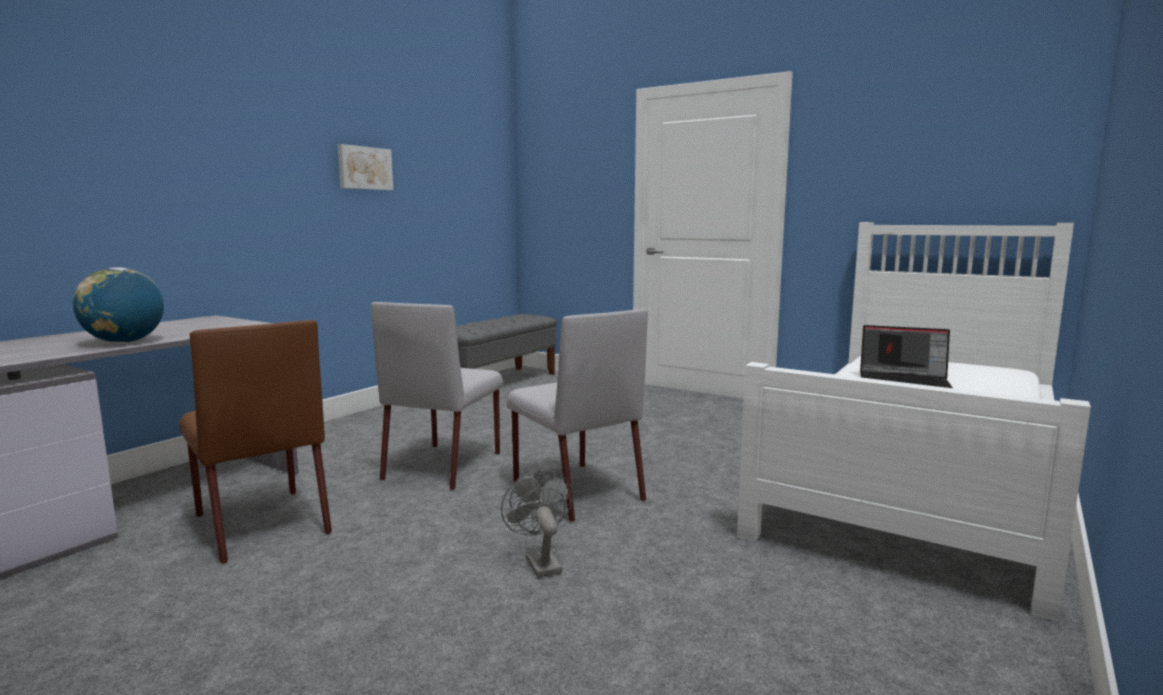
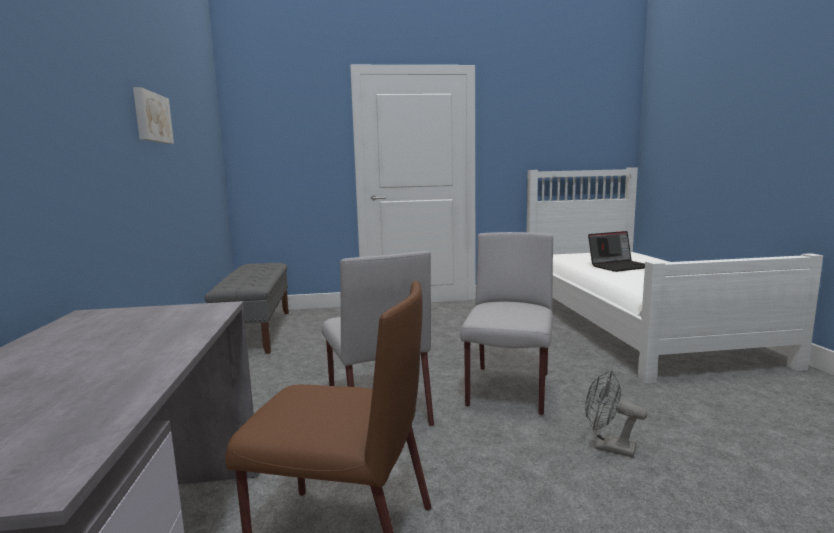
camera: 40 degrees left, 0 degrees up
globe [73,267,164,343] -> none
grey chair [507,309,648,522] -> grey chair turned 90 degrees counterclockwise [460,232,553,415]

